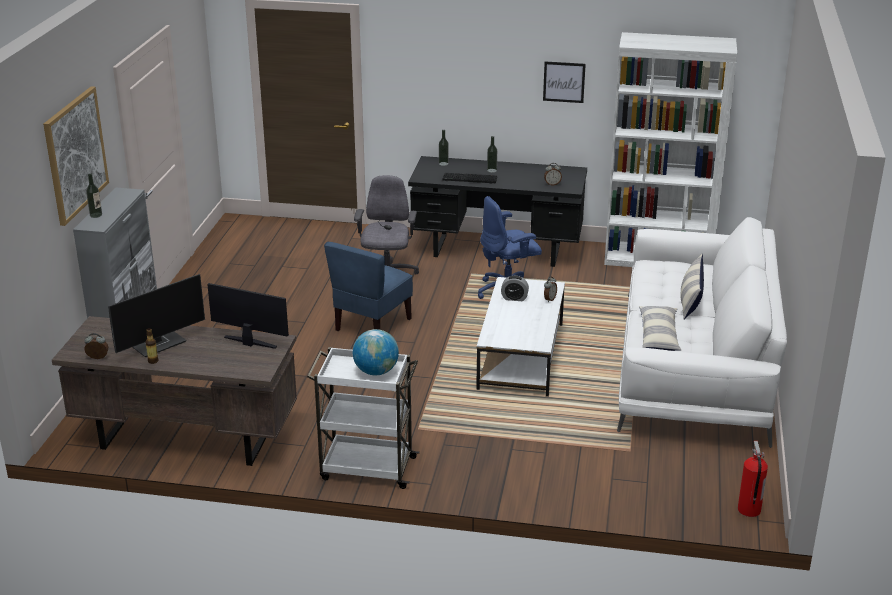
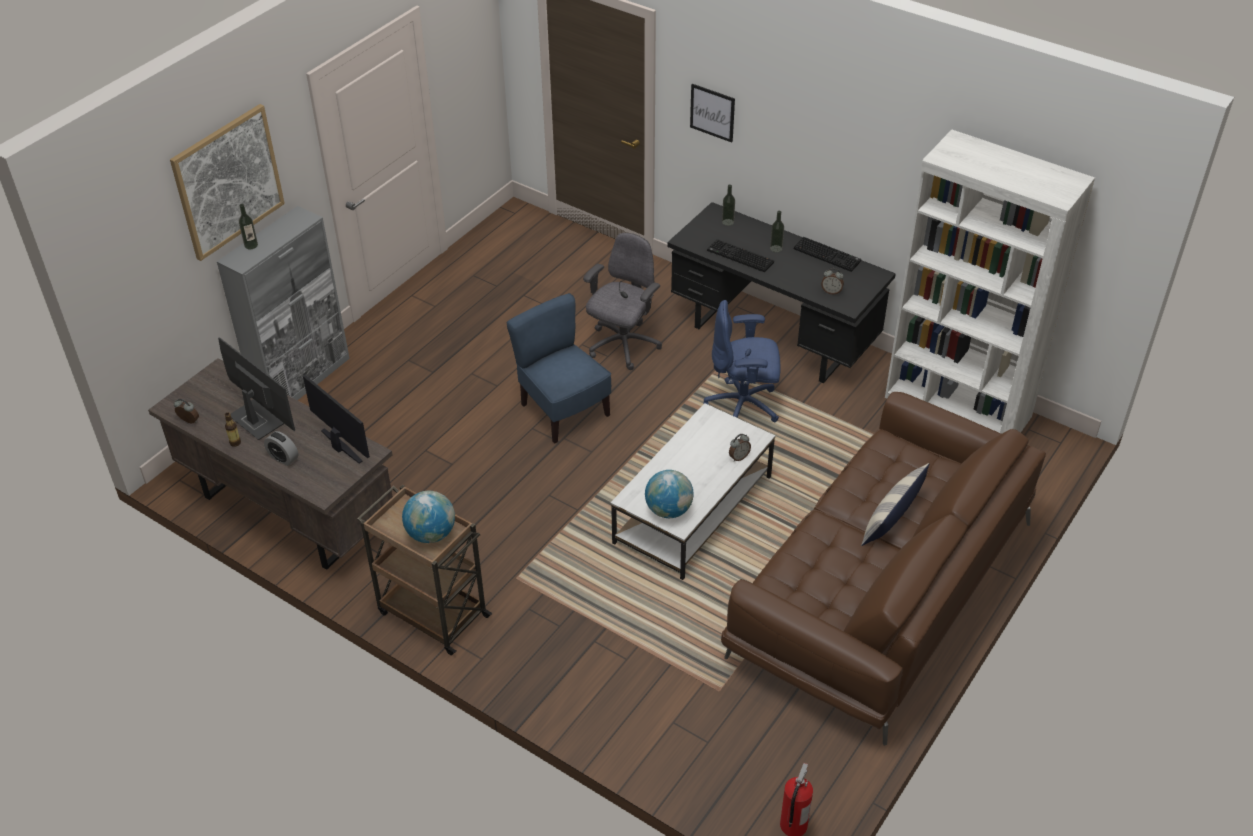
camera: 25 degrees right, 15 degrees up
monitor [108,274,205,357] -> monitor turned 120 degrees counterclockwise [218,337,295,440]
white cart [307,347,420,489] -> brown cart [357,484,492,655]
blue chair [324,242,413,331] -> blue chair turned 90 degrees clockwise [506,293,611,444]
alarm clock [501,275,529,301] -> alarm clock moved to [264,431,299,466]
picture [543,61,586,103] -> picture moved to [690,84,735,143]
white sofa [617,217,787,448] -> brown sofa [721,392,1046,746]
pillow [639,306,681,351] -> none
none -> globe [645,470,694,518]
none -> keyboard [794,237,861,272]

